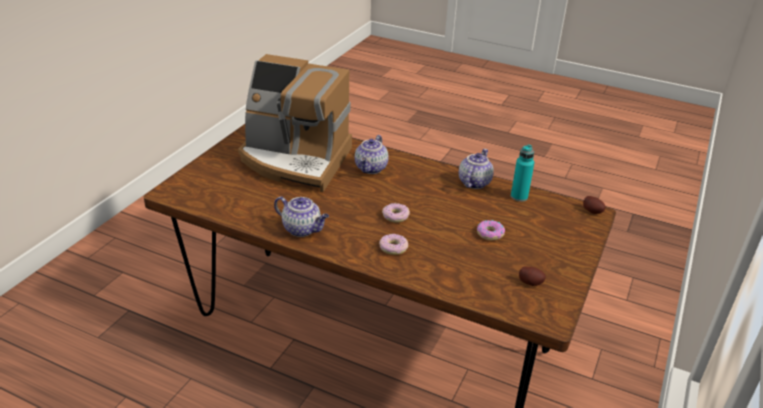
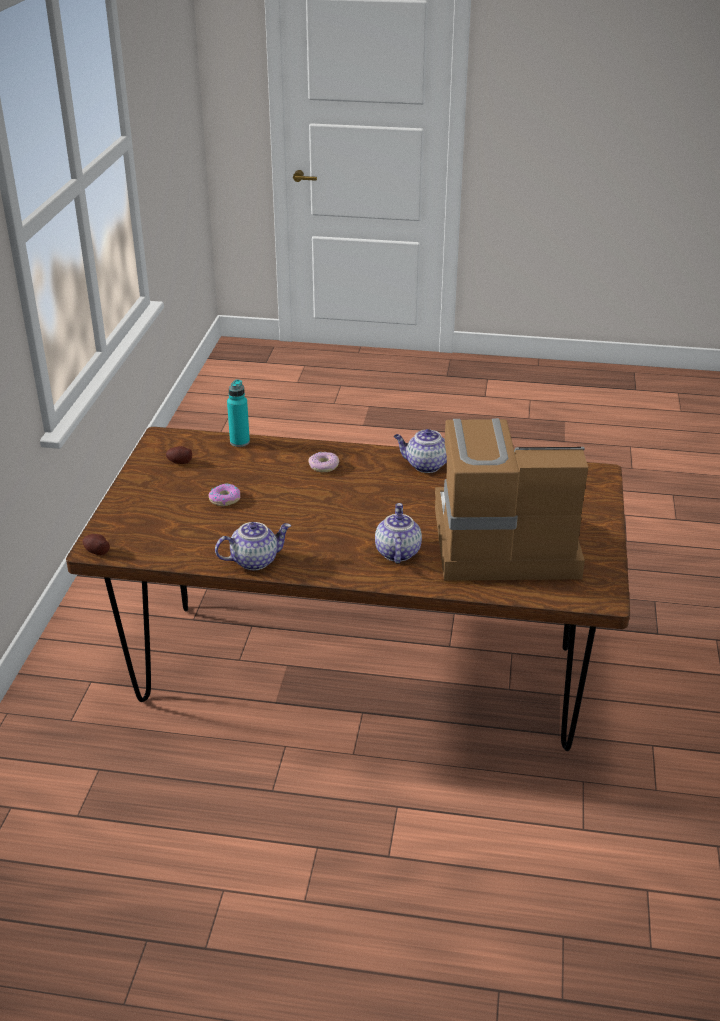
camera: 165 degrees right, 0 degrees up
donut [382,203,410,222] -> none
teapot [459,149,494,189] -> teapot turned 120 degrees counterclockwise [215,522,291,570]
turquoise bottle [511,145,534,202] -> turquoise bottle moved to [227,379,250,447]

